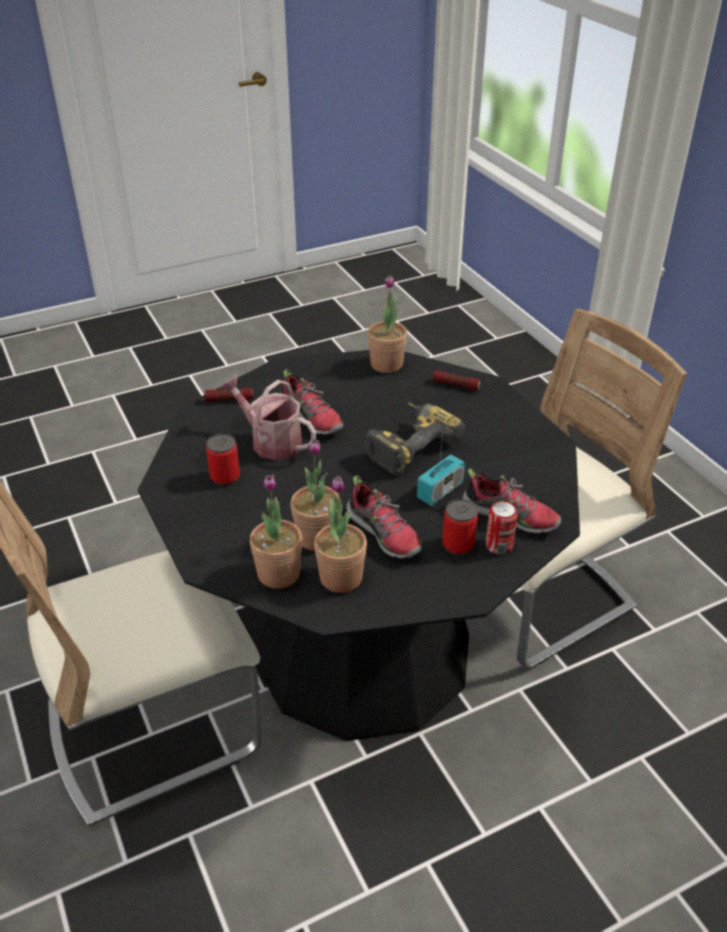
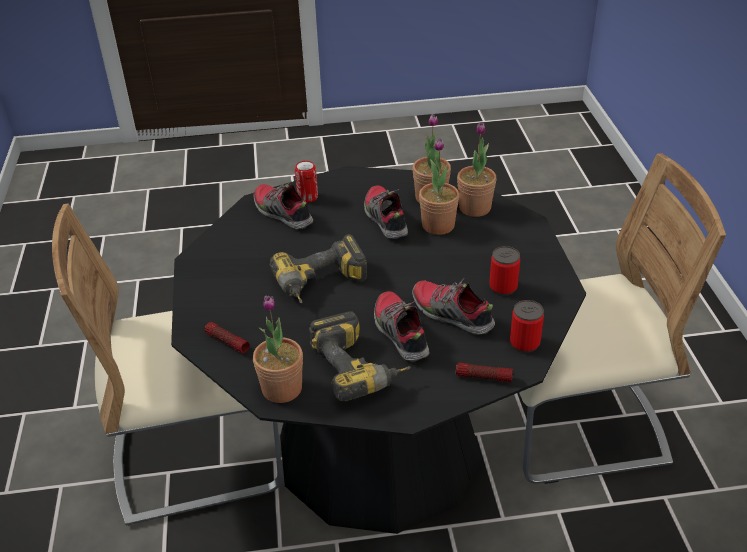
camera: 160 degrees left, 0 degrees up
watering can [220,375,316,460] -> shoe [412,278,495,335]
radio [417,428,465,506] -> none
can [442,499,478,555] -> can moved to [510,300,544,353]
none -> power drill [309,311,411,401]

